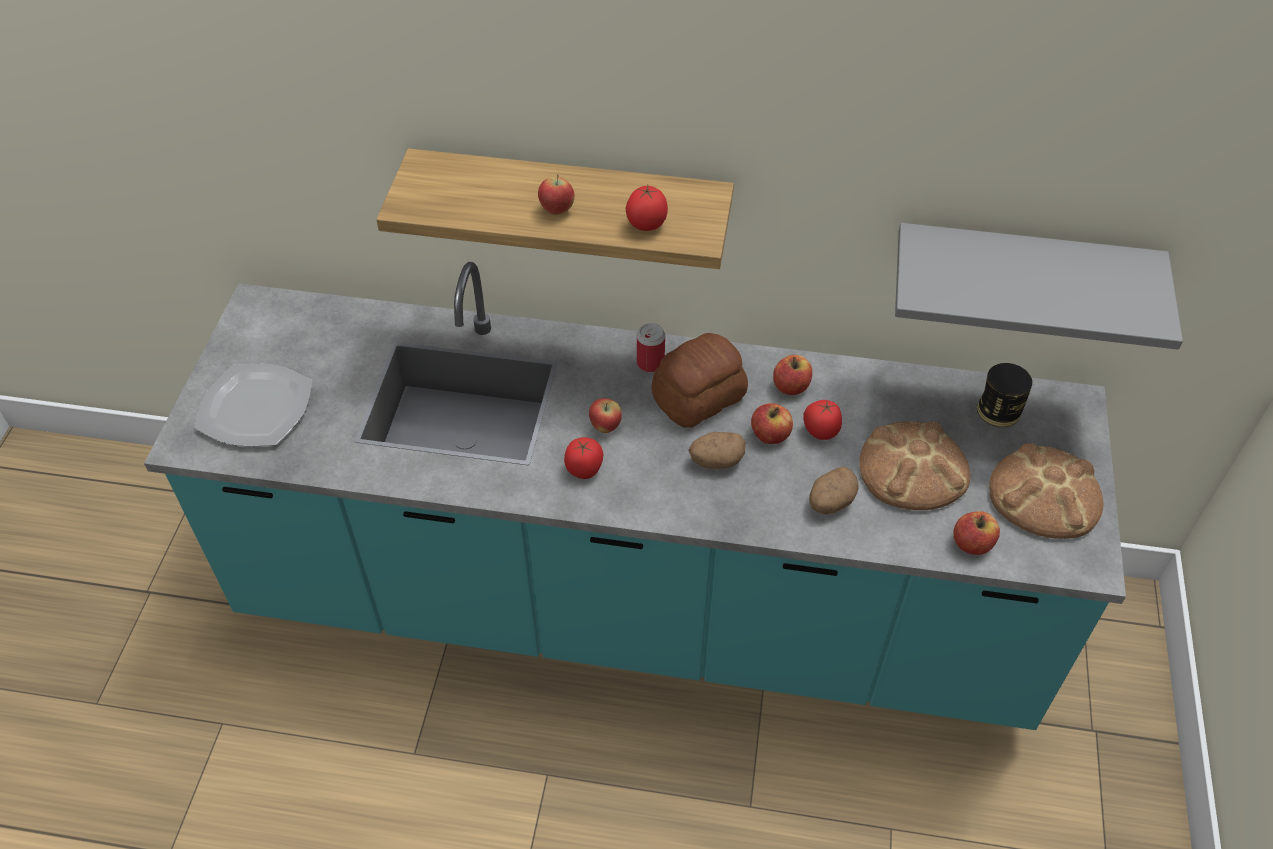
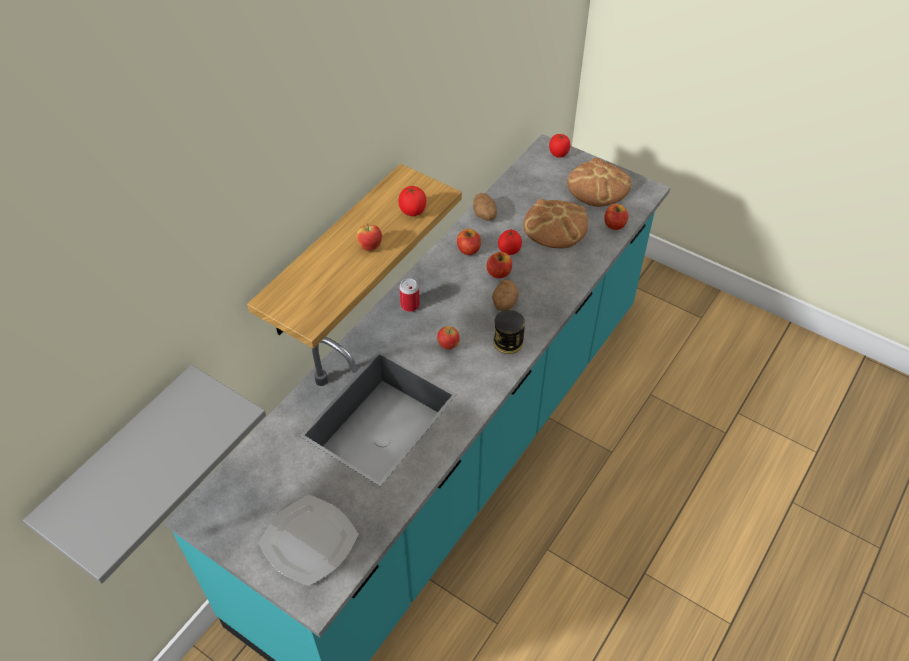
camera: 65 degrees left, 0 degrees up
tomato [564,437,603,479] -> tomato moved to [549,134,570,158]
bread [652,333,748,428] -> none
potato [809,467,859,514] -> potato moved to [473,193,497,221]
grey shelf [895,223,1183,350] -> grey shelf moved to [23,365,266,584]
can [977,363,1032,427] -> can moved to [493,310,525,354]

